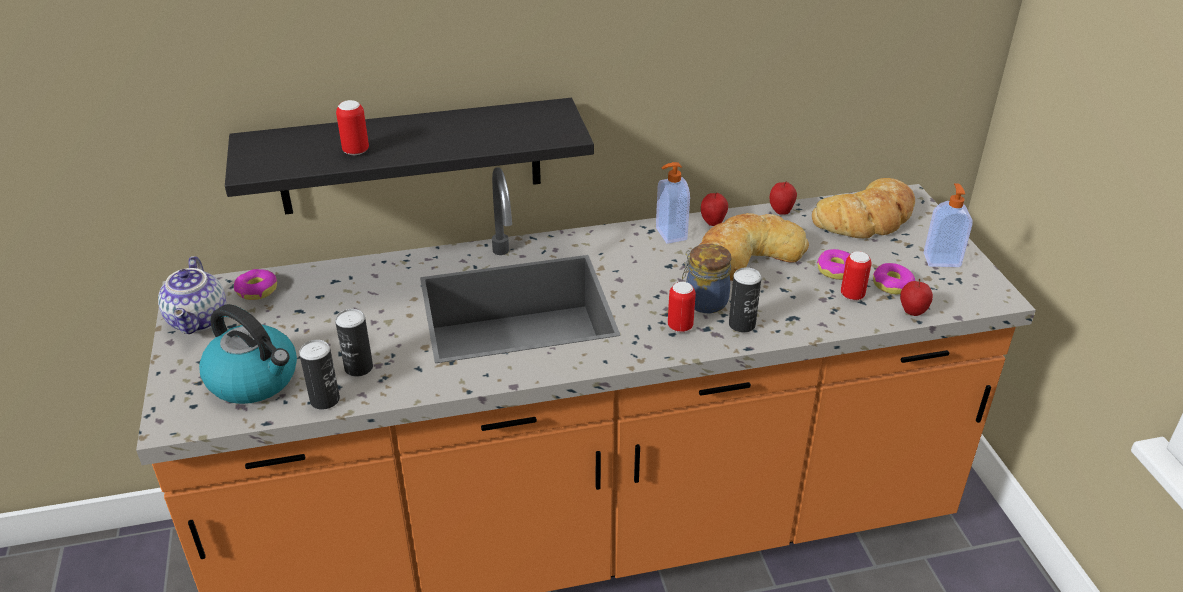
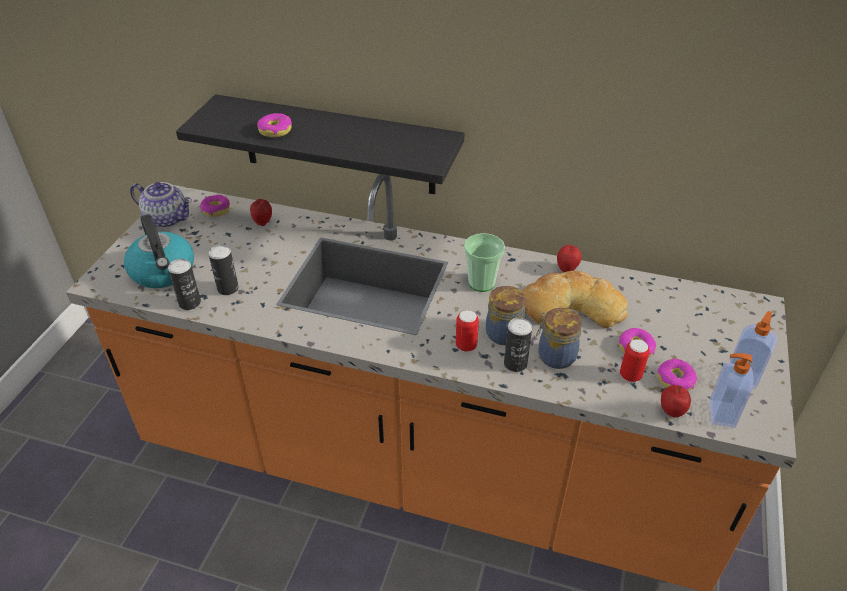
camera: 30 degrees right, 5 degrees up
teapot [158,256,226,334] -> teapot turned 90 degrees counterclockwise [130,182,192,228]
can [336,100,369,155] -> donut [257,113,292,137]
soap dispenser [656,162,690,244] -> soap dispenser moved to [709,353,753,428]
apple [770,181,797,215] -> apple moved to [250,199,272,226]
bread [812,178,915,238] -> none
none -> cup [464,233,505,292]
none -> jar [536,308,582,369]

